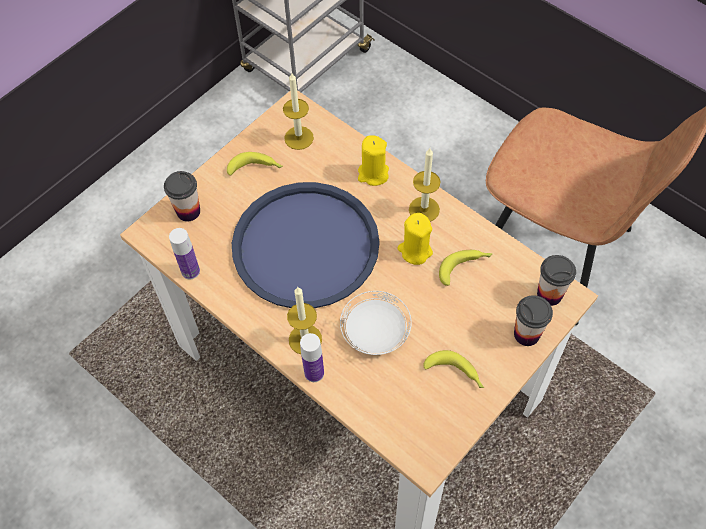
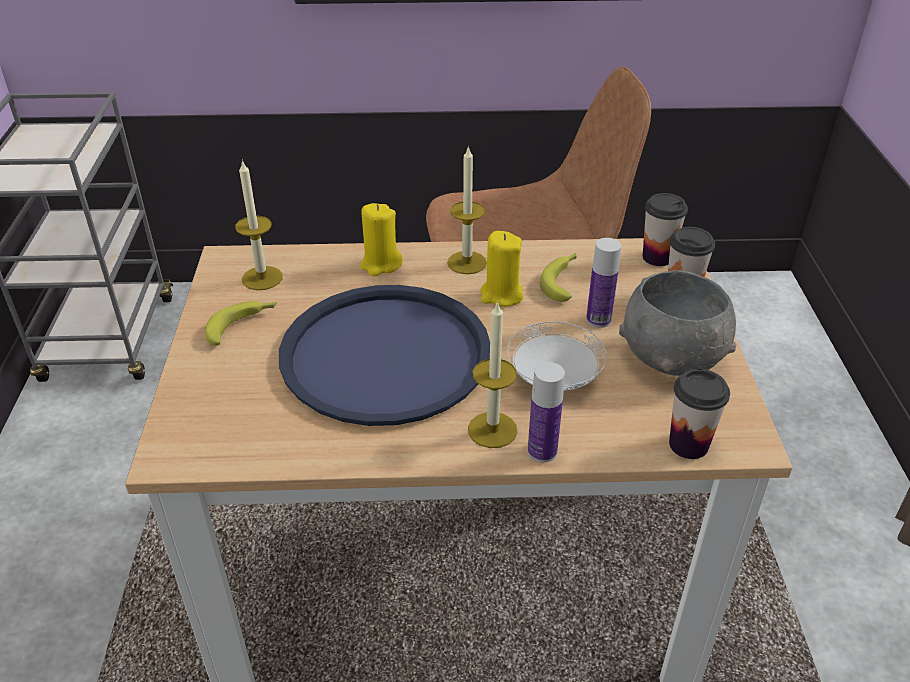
camera: 45 degrees left, 20 degrees down
cup [164,171,200,222] -> cup moved to [669,369,730,459]
bottle [169,228,200,279] -> bottle moved to [586,238,621,328]
banana [423,350,484,388] -> grey bowl [619,270,736,376]

